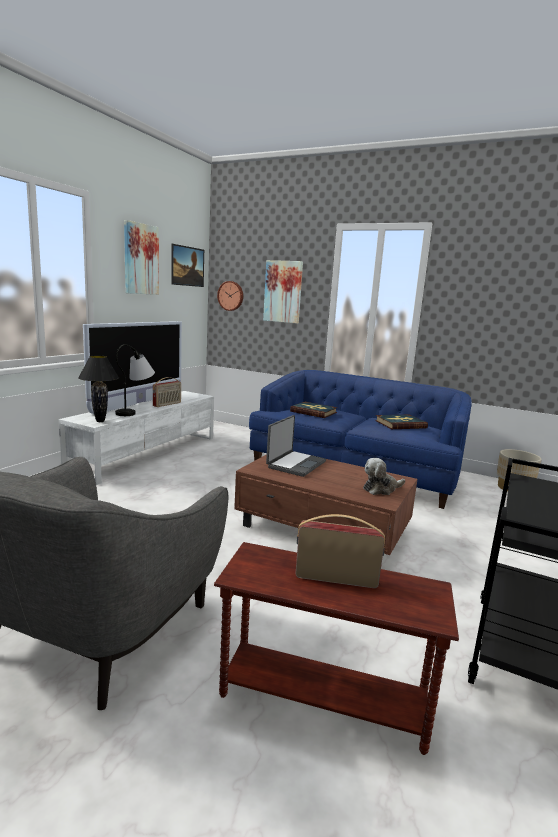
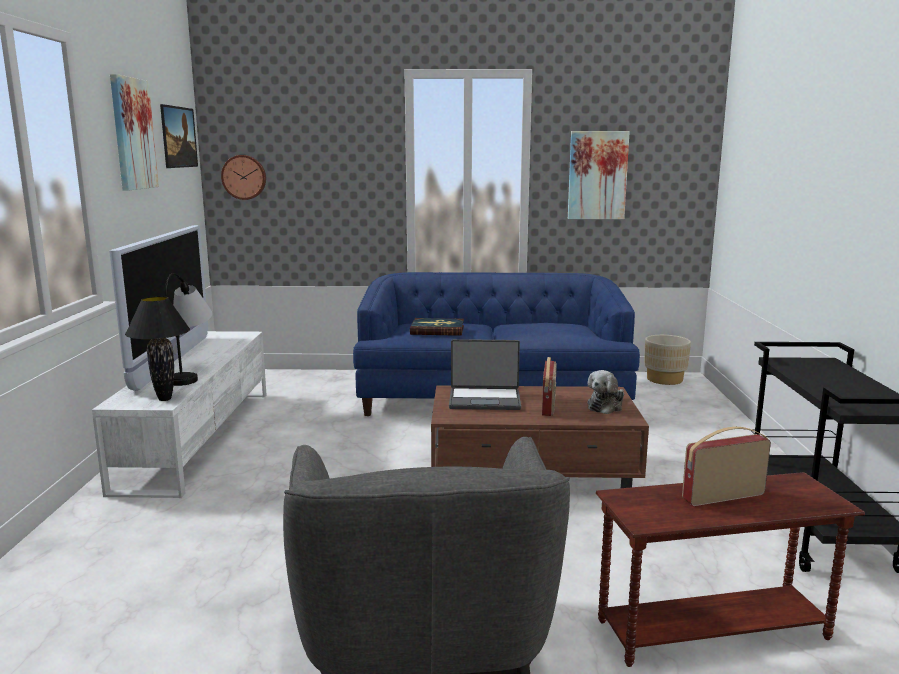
camera: 25 degrees left, 0 degrees up
radio [153,377,181,407] -> radio moved to [542,357,557,416]
picture [263,260,303,323] -> picture moved to [568,131,630,219]
laptop [266,415,326,477] -> laptop turned 90 degrees clockwise [449,339,521,410]
book [375,415,428,429] -> none

